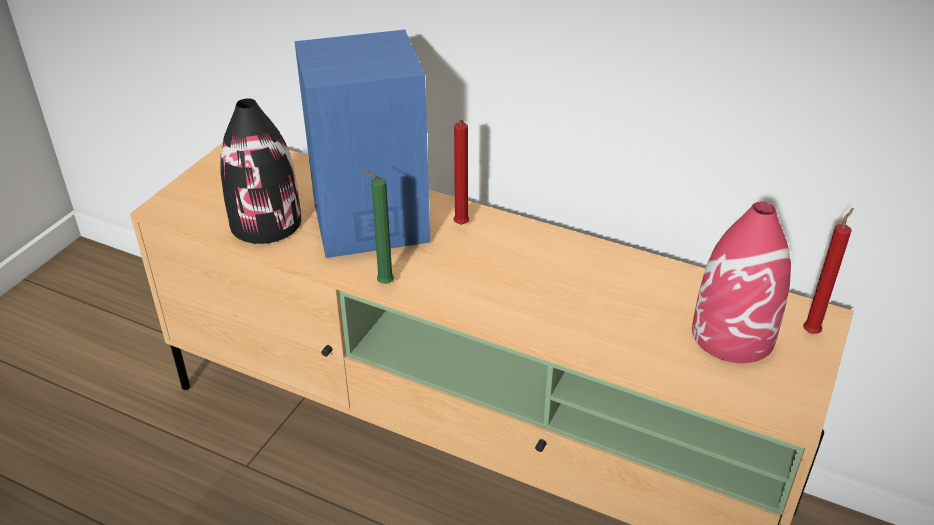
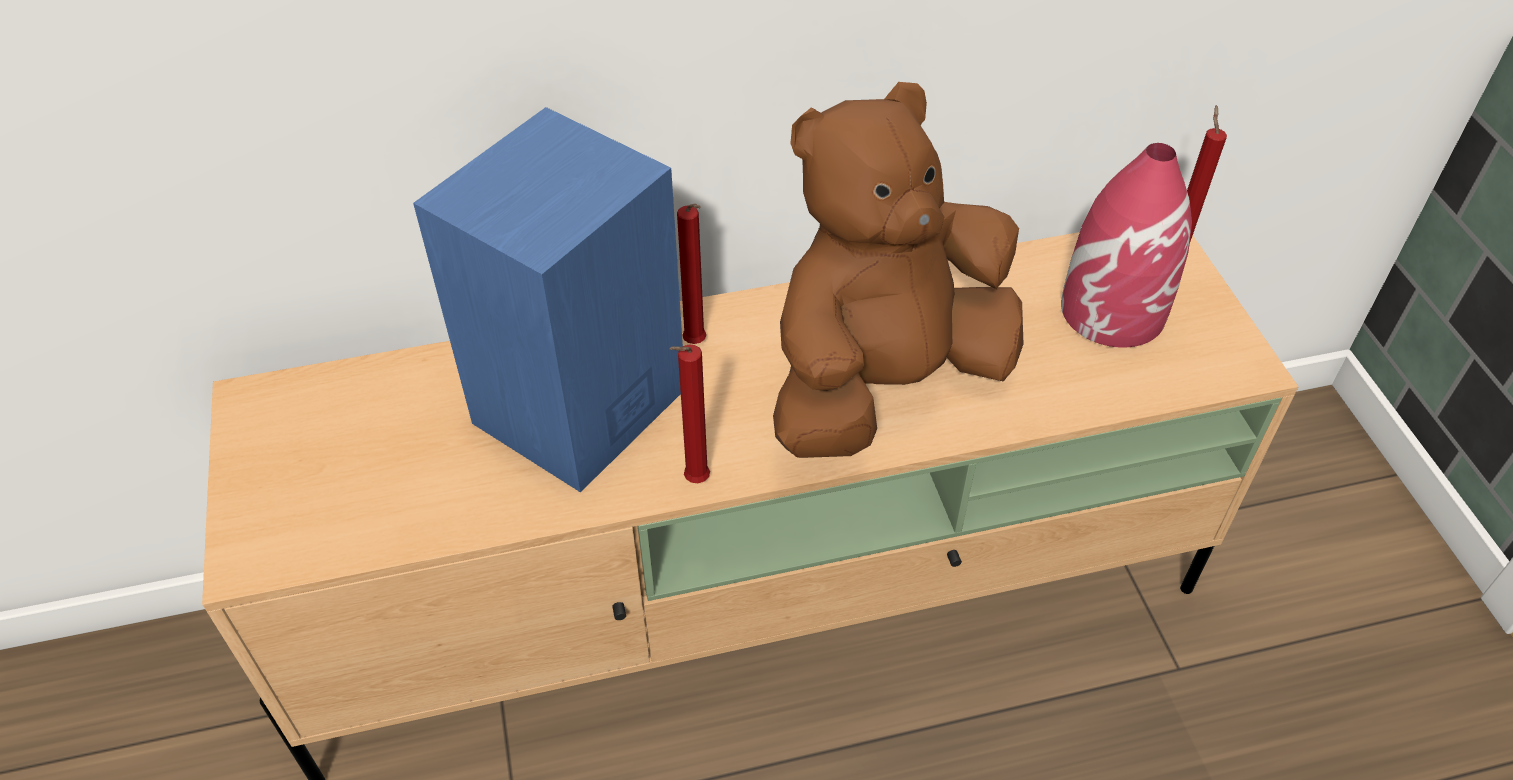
camera: 40 degrees left, 10 degrees up
black vase [220,98,301,244] -> none
green candle [362,169,394,284] -> red candle [669,344,710,483]
none -> brown plush toy [773,82,1023,458]

